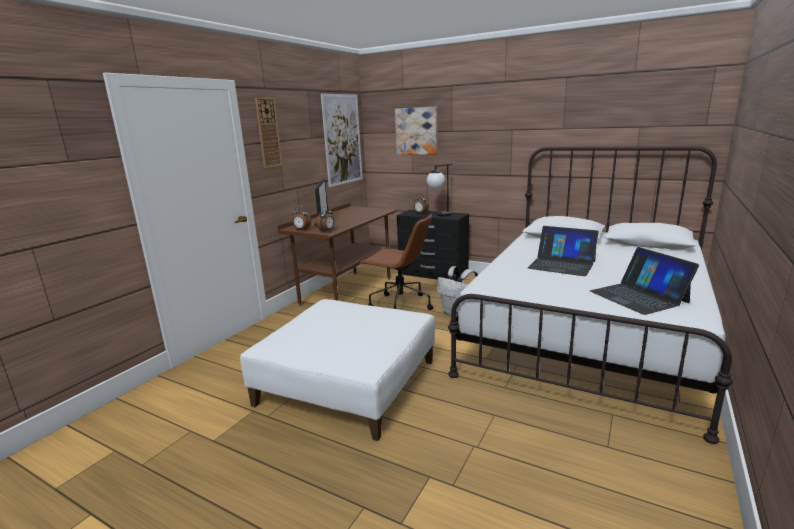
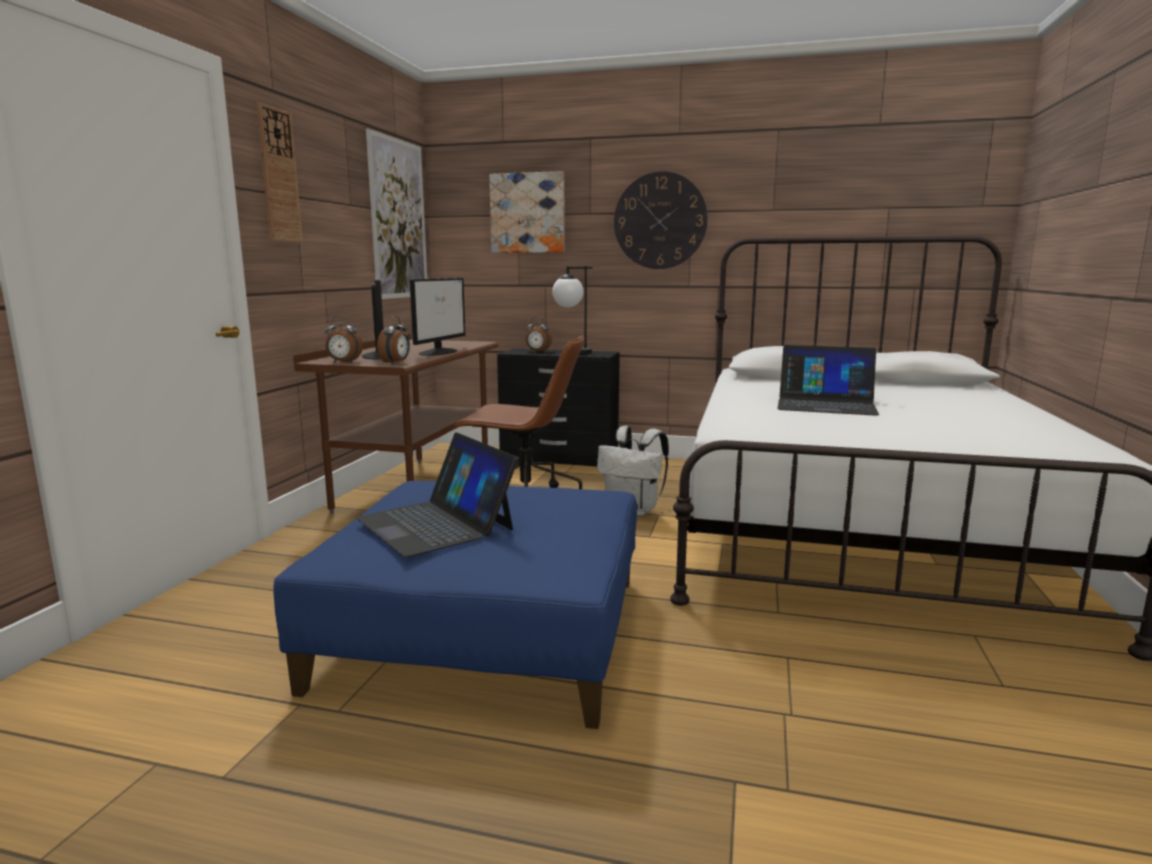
camera: 15 degrees left, 5 degrees down
white ottoman [240,299,435,441] -> blue ottoman [273,481,637,729]
laptop [590,247,699,315] -> laptop moved to [356,432,518,557]
none -> monitor [410,278,465,356]
none -> wall clock [614,171,708,269]

